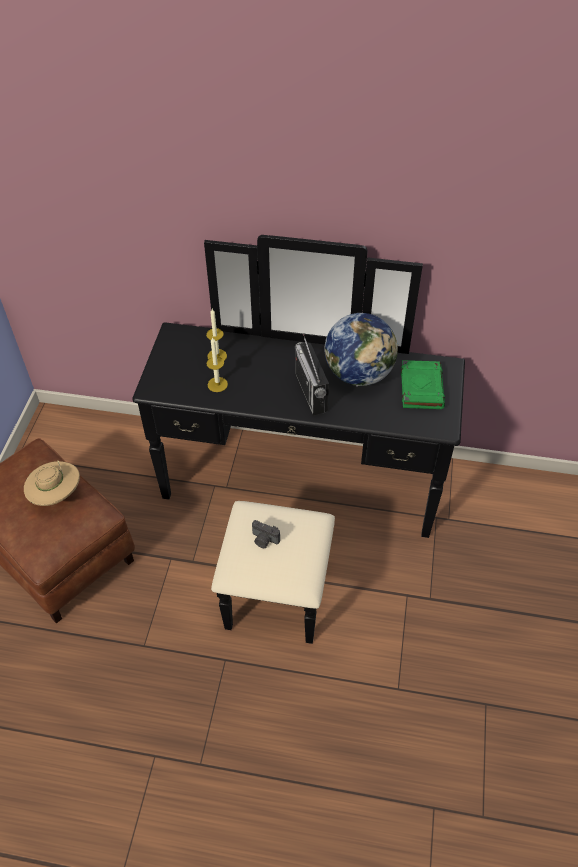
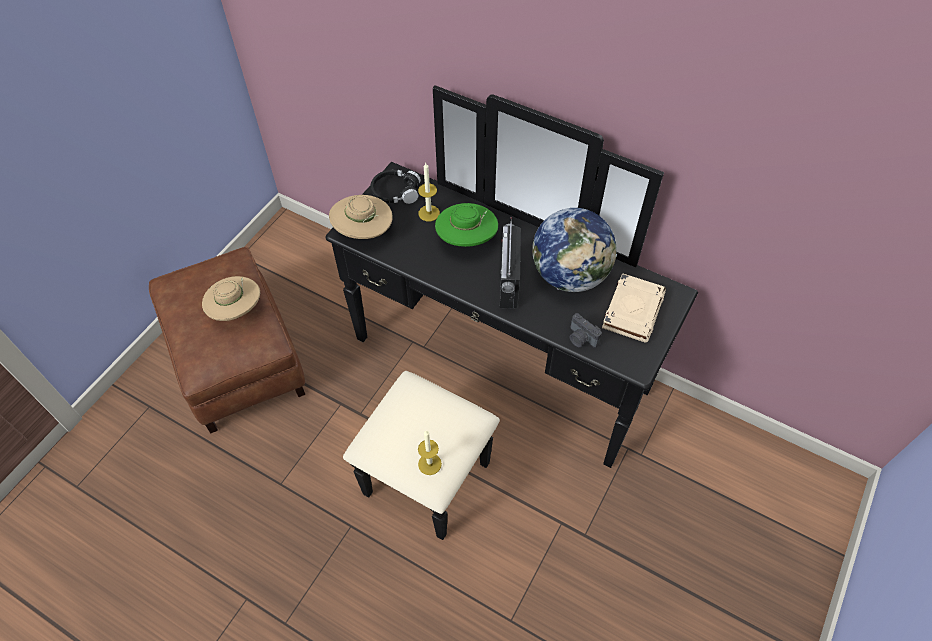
camera: 20 degrees right, 5 degrees up
candle [207,337,228,392] -> candle moved to [418,431,442,475]
camera [252,520,280,548] -> camera moved to [570,313,602,348]
green book [401,360,445,409] -> beige book [602,273,666,342]
none -> beige hat [329,195,393,239]
none -> black headphones [370,170,421,204]
none -> green hat [435,203,498,247]

